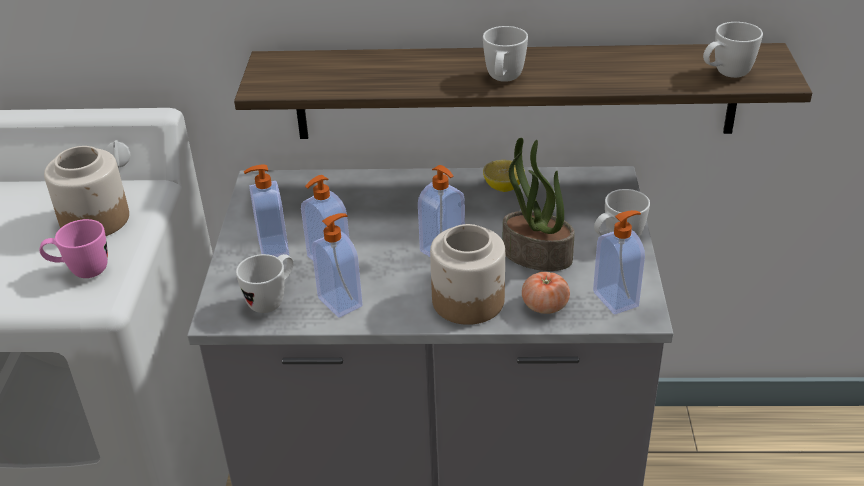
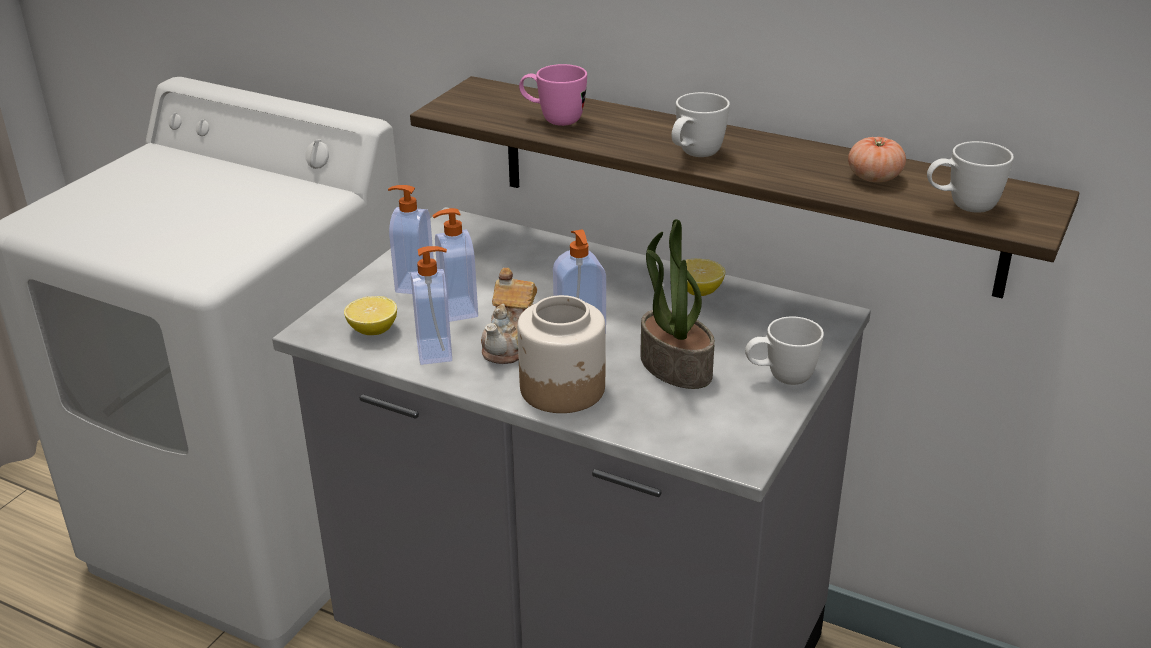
camera: 25 degrees right, 5 degrees down
pink mug [39,219,108,278] -> pink mug moved to [519,64,587,126]
jar [44,146,129,236] -> none
white mug [236,254,294,313] -> lemon [344,296,397,335]
tomato [522,272,570,314] -> tomato moved to [848,137,906,182]
soap dispenser [593,210,645,314] -> none
none -> teapot [481,268,537,364]

